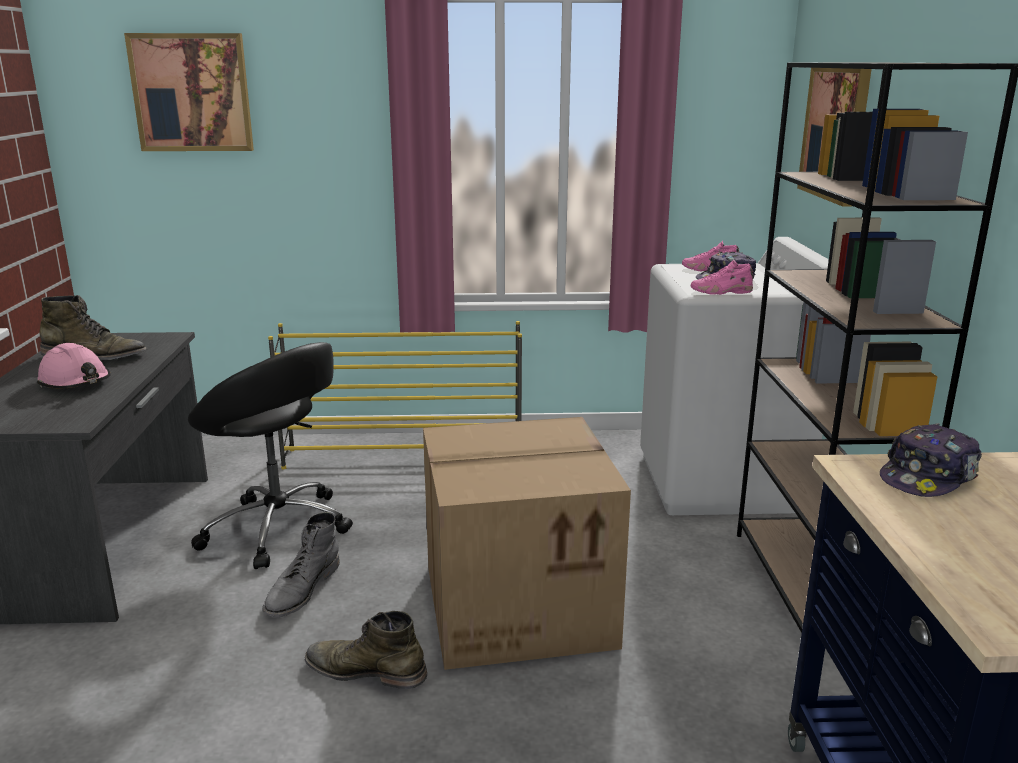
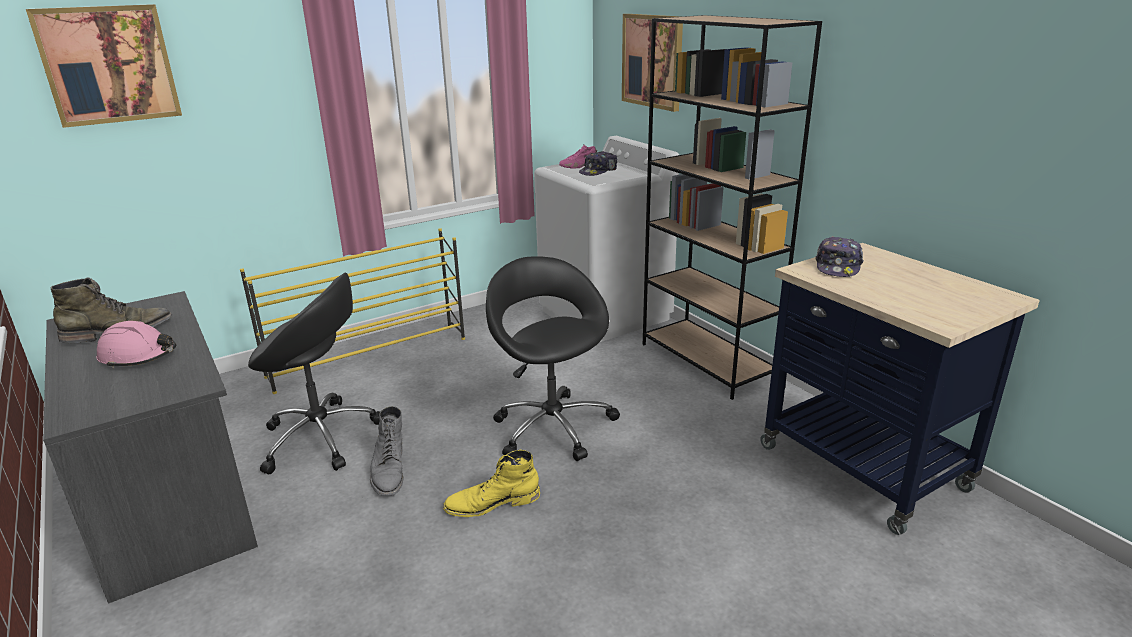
camera: 30 degrees left, 5 degrees up
green boot [305,611,427,689] -> yellow boot [443,450,540,517]
cardboard box [423,417,631,670] -> black office chair [486,256,620,461]
pink shoe [691,259,754,295] -> none

